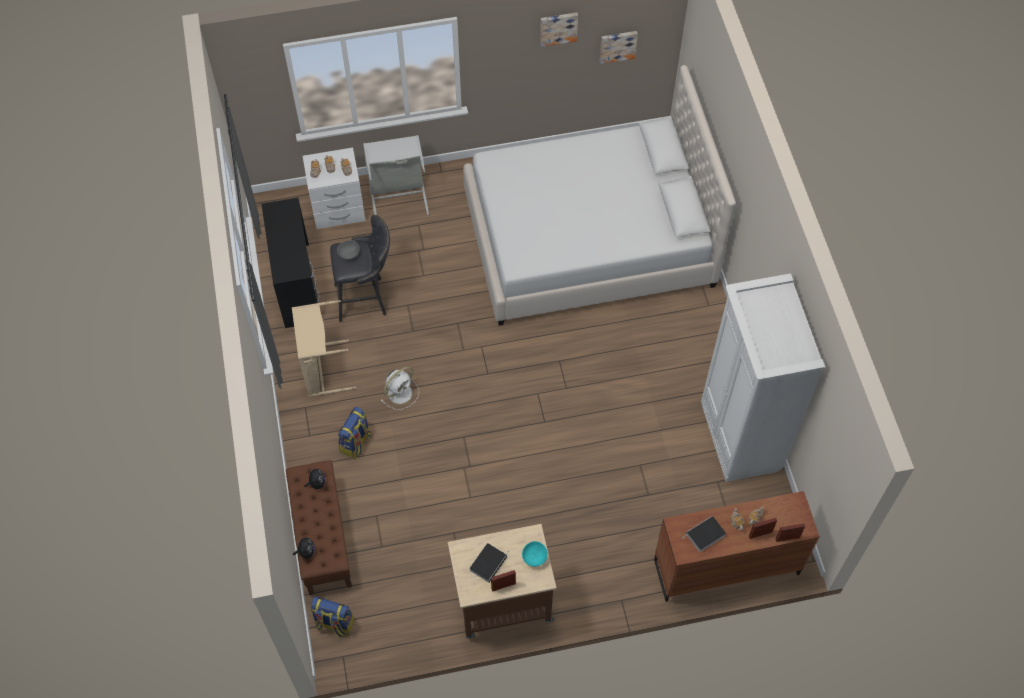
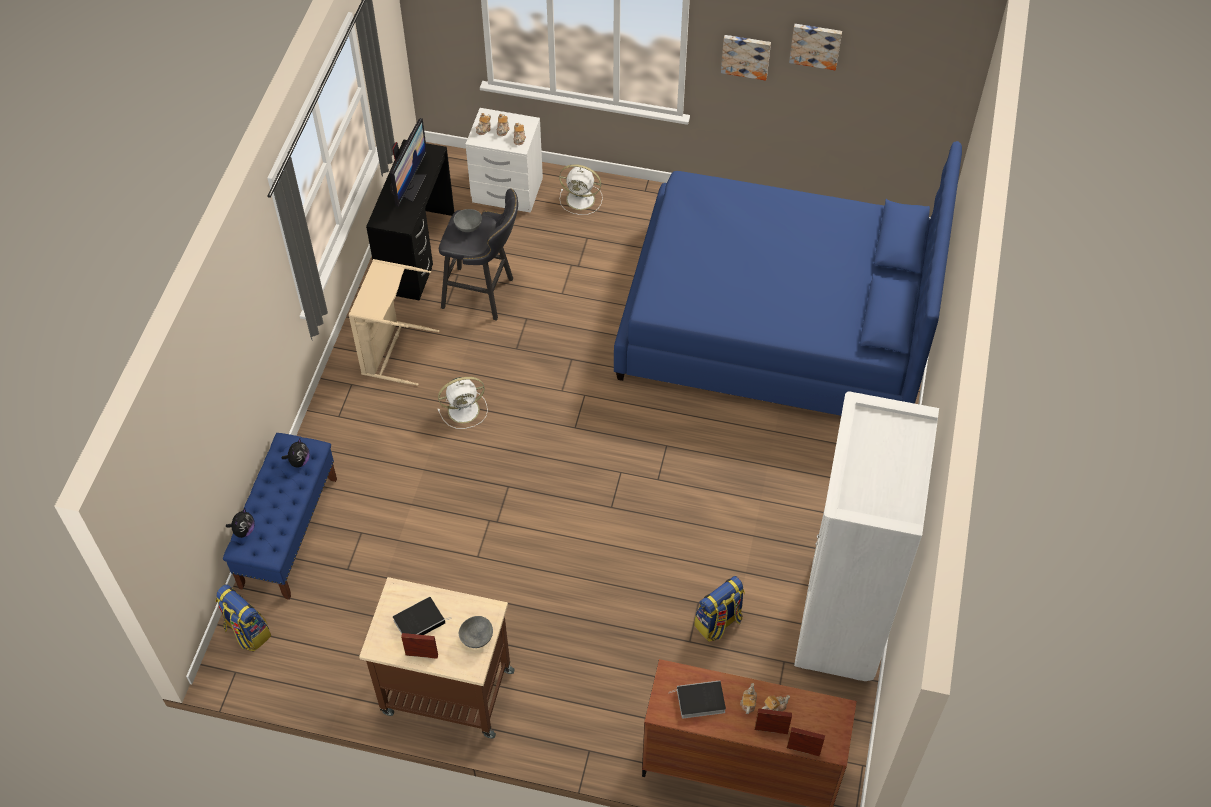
camera: 25 degrees right, 5 degrees down
brown bench [286,460,352,595] -> blue bench [223,433,337,600]
backpack [338,407,372,459] -> backpack moved to [694,576,745,642]
grey laundry basket [363,135,429,215] -> white fan [559,164,603,215]
white bed [463,65,736,326] -> blue bed [614,141,962,416]
turquoise bowl [522,541,548,567] -> grey bowl [459,616,493,648]
picture [600,31,638,64] -> picture moved to [721,35,771,81]
none -> monitor [390,118,427,207]

